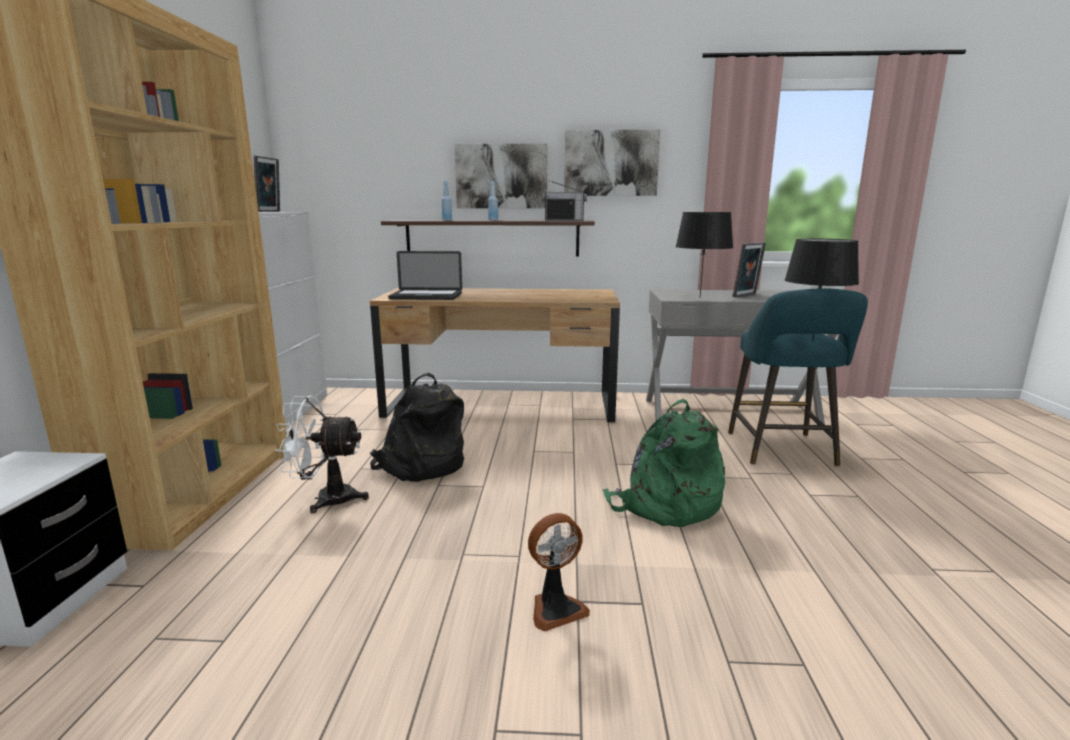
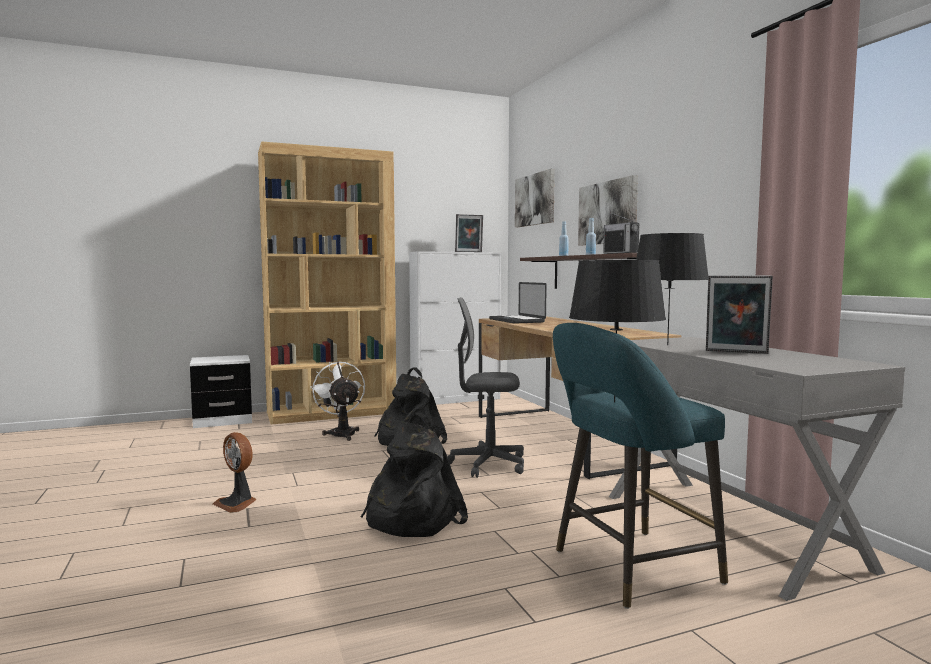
camera: 65 degrees right, 10 degrees down
picture [564,130,660,196] -> picture moved to [515,169,555,227]
green backpack [603,399,725,527] -> black backpack [360,413,468,537]
none -> grey office chair [447,297,524,478]

